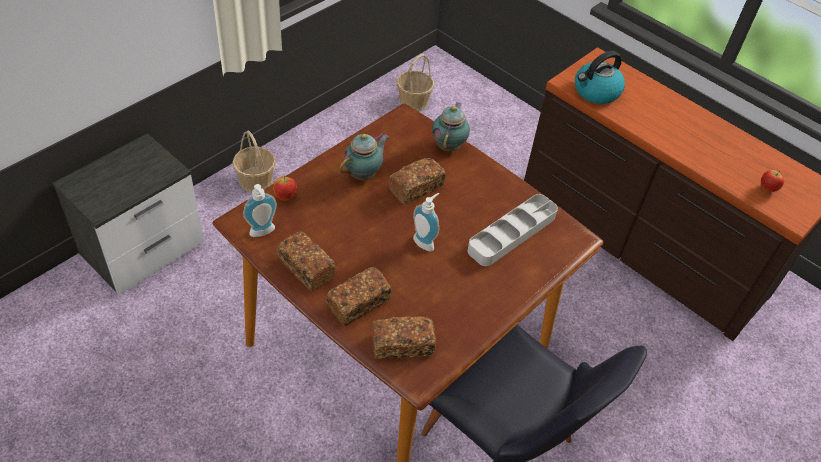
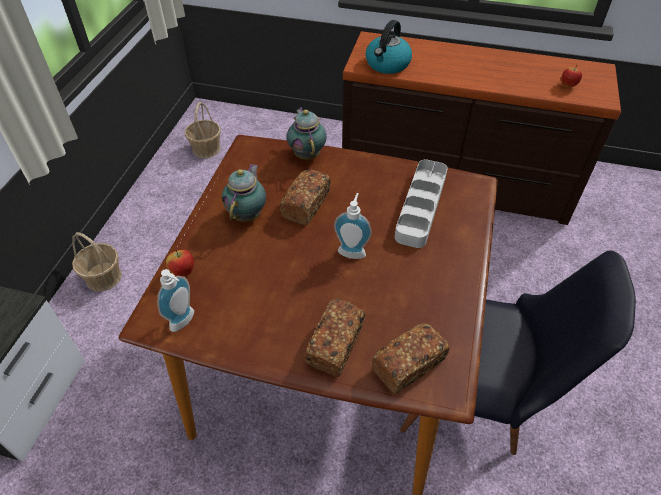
camera: 25 degrees left, 0 degrees up
bread [277,232,336,291] -> none

